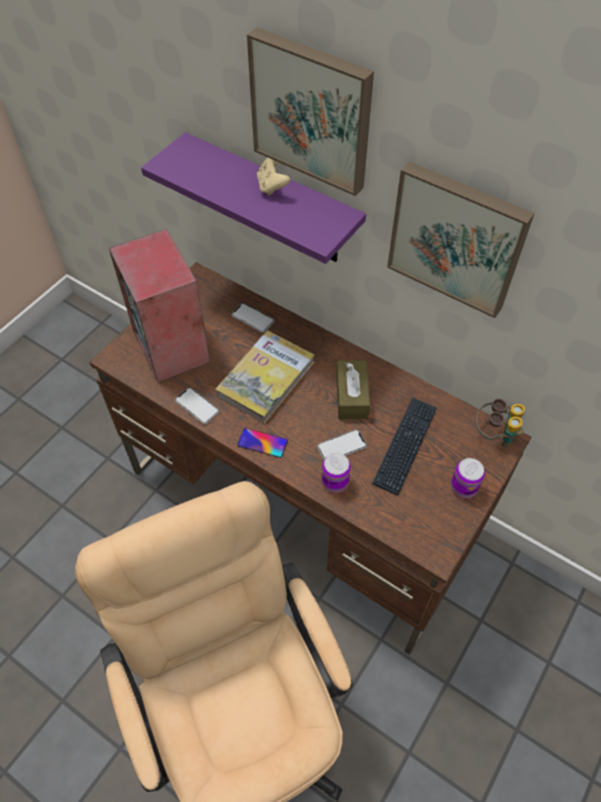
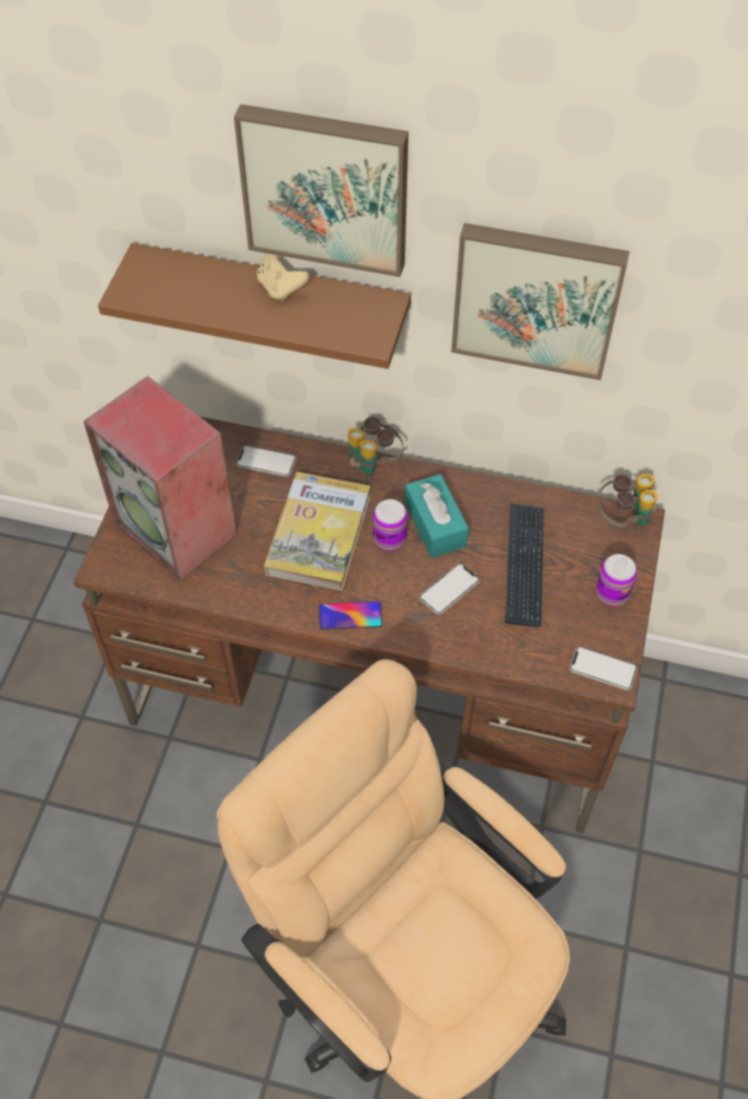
camera: 20 degrees left, 0 degrees up
purple shelf [141,132,366,264] -> brown shelf [98,243,411,369]
phone [175,387,220,424] -> phone moved to [569,646,638,690]
can [321,453,351,493] -> can moved to [373,499,408,551]
brown tissue box [336,360,370,419] -> turquoise tissue box [405,474,469,558]
none -> binoculars [348,416,403,481]

